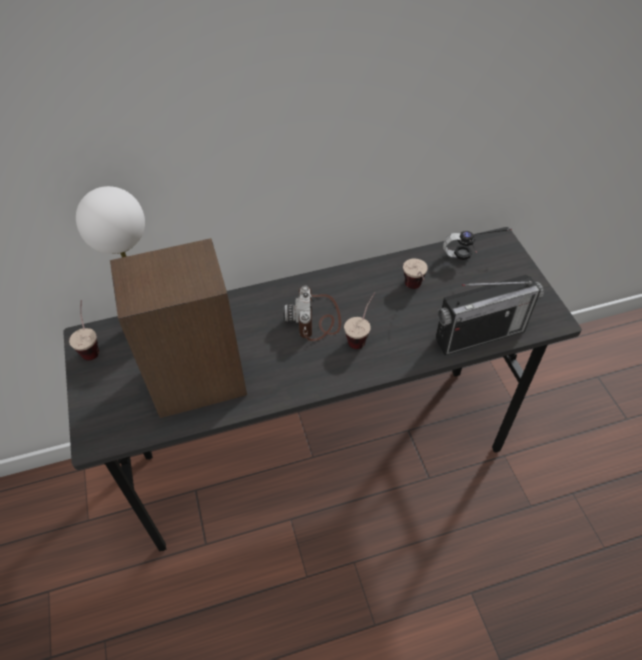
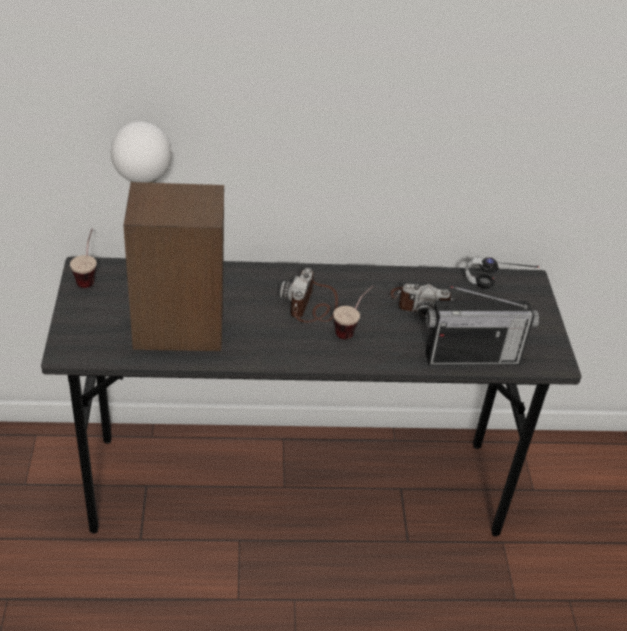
camera: 10 degrees right, 10 degrees down
cup [403,258,428,289] -> camera [391,284,453,320]

